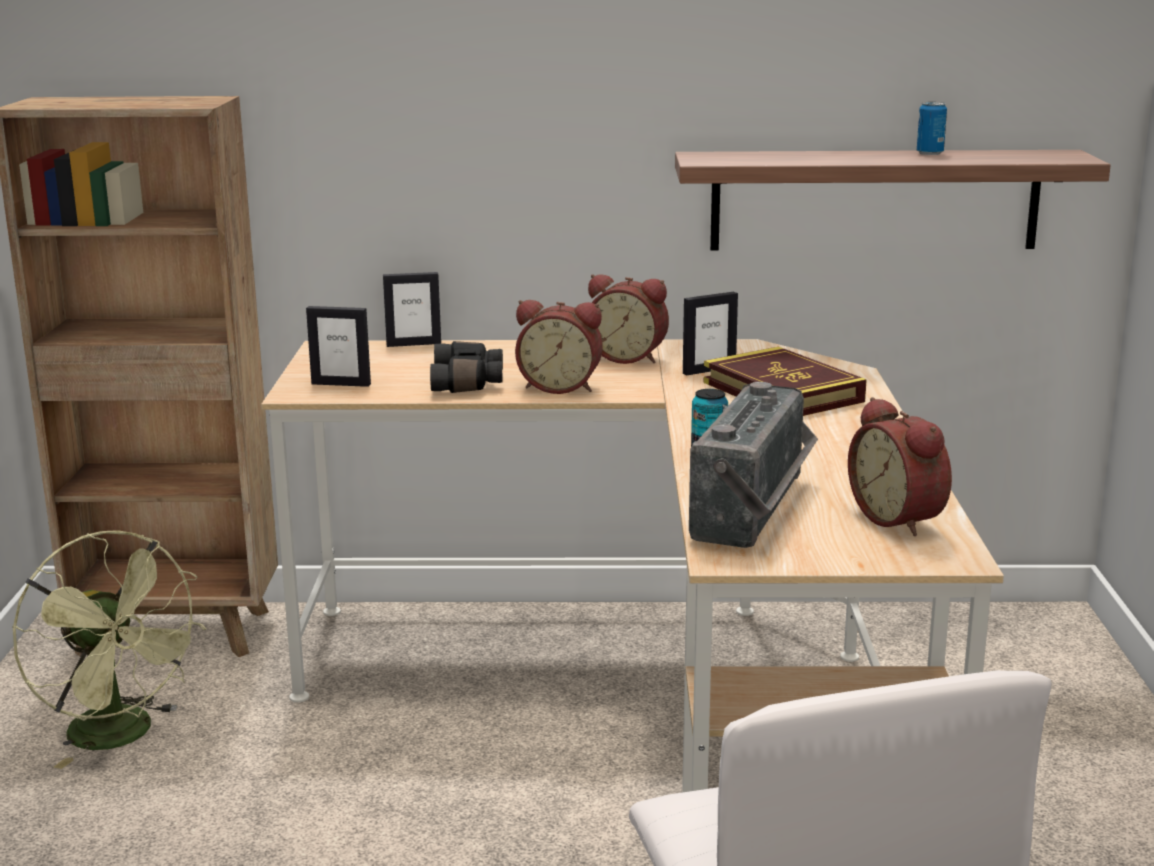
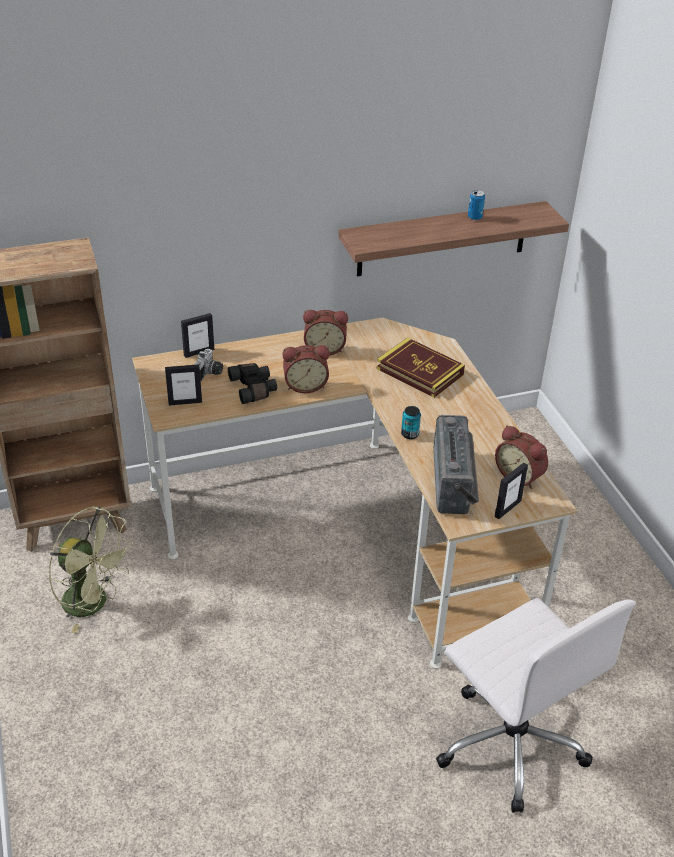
camera: 20 degrees left, 20 degrees up
picture frame [683,292,738,375] -> picture frame moved to [495,463,528,519]
none -> camera [194,349,223,381]

